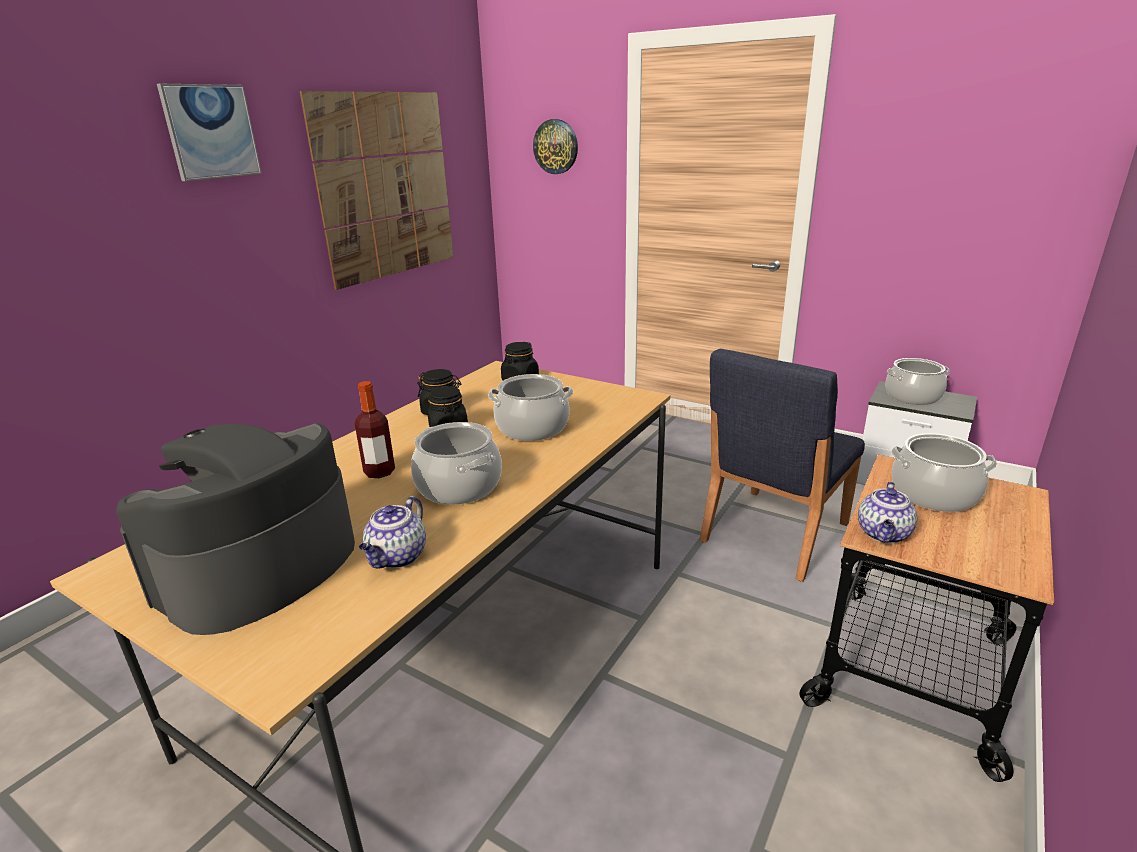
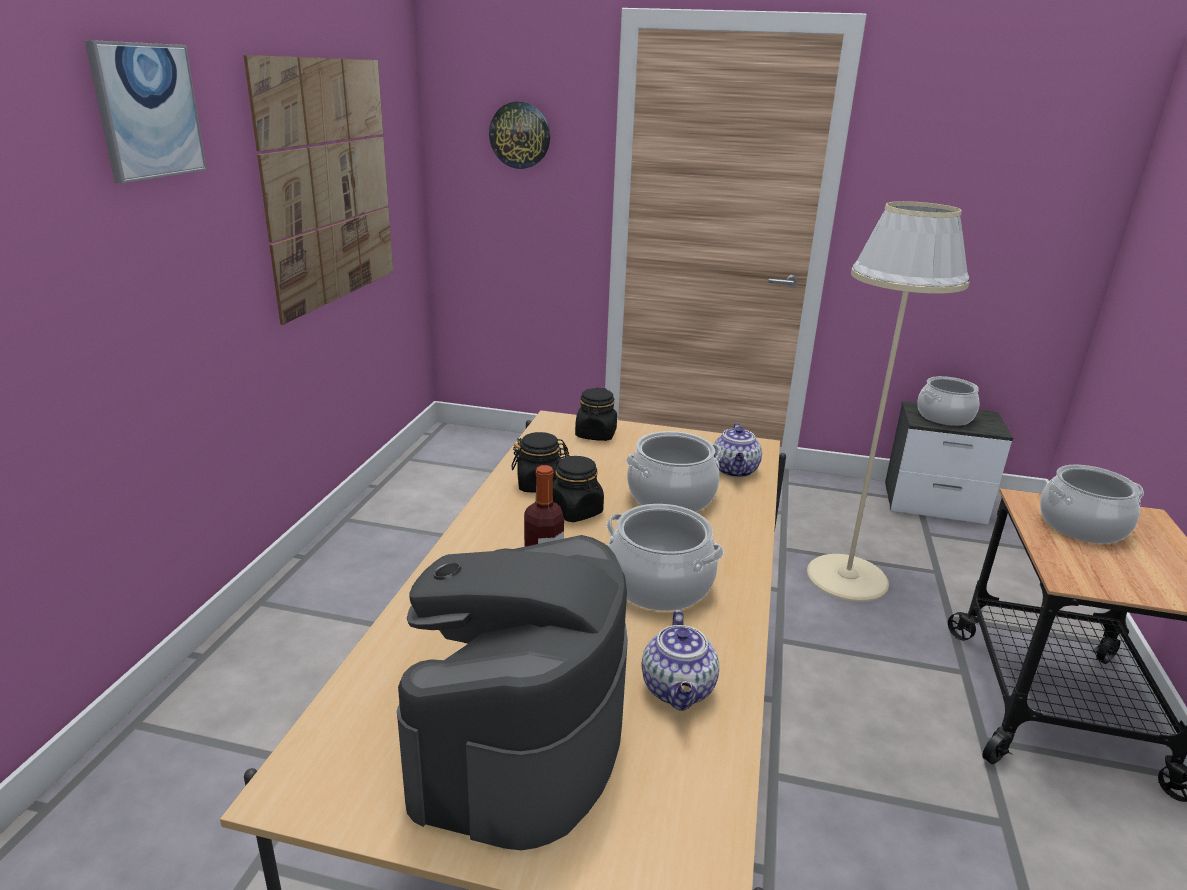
camera: 20 degrees left, 0 degrees up
blue chair [700,349,865,582] -> beige floor lamp [807,201,970,602]
teapot [858,482,917,543] -> teapot moved to [714,423,762,478]

